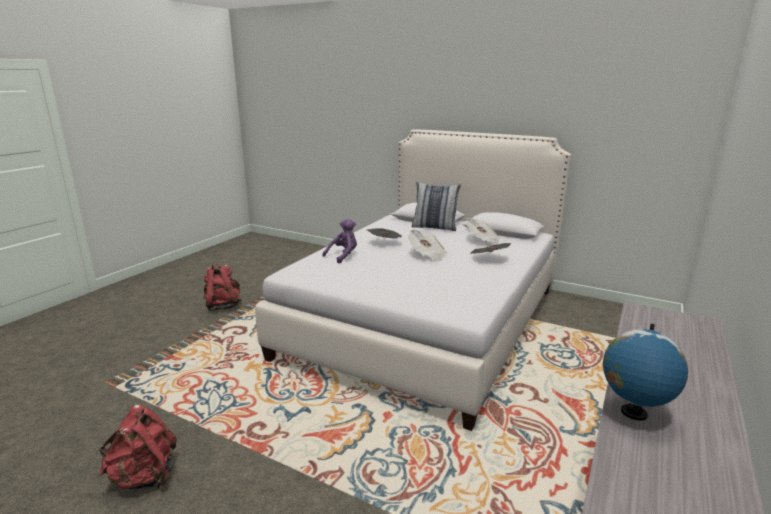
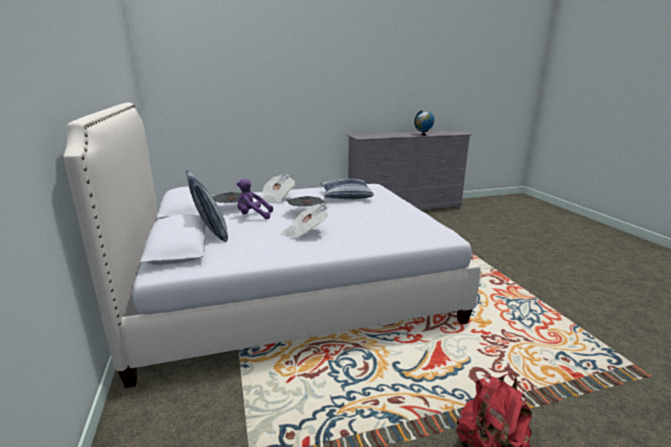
camera: 135 degrees left, 0 degrees up
red backpack [98,405,177,489] -> none
purple plush toy [322,219,357,263] -> purple plush toy moved to [237,179,273,219]
none -> pillow [320,179,374,200]

